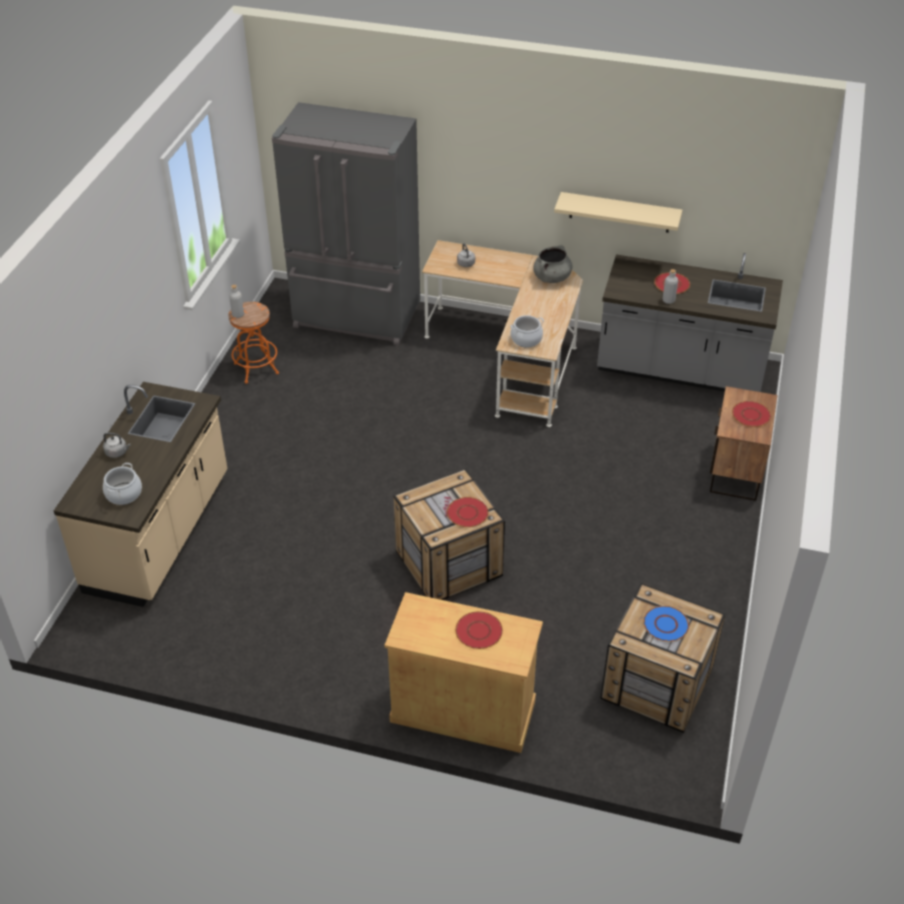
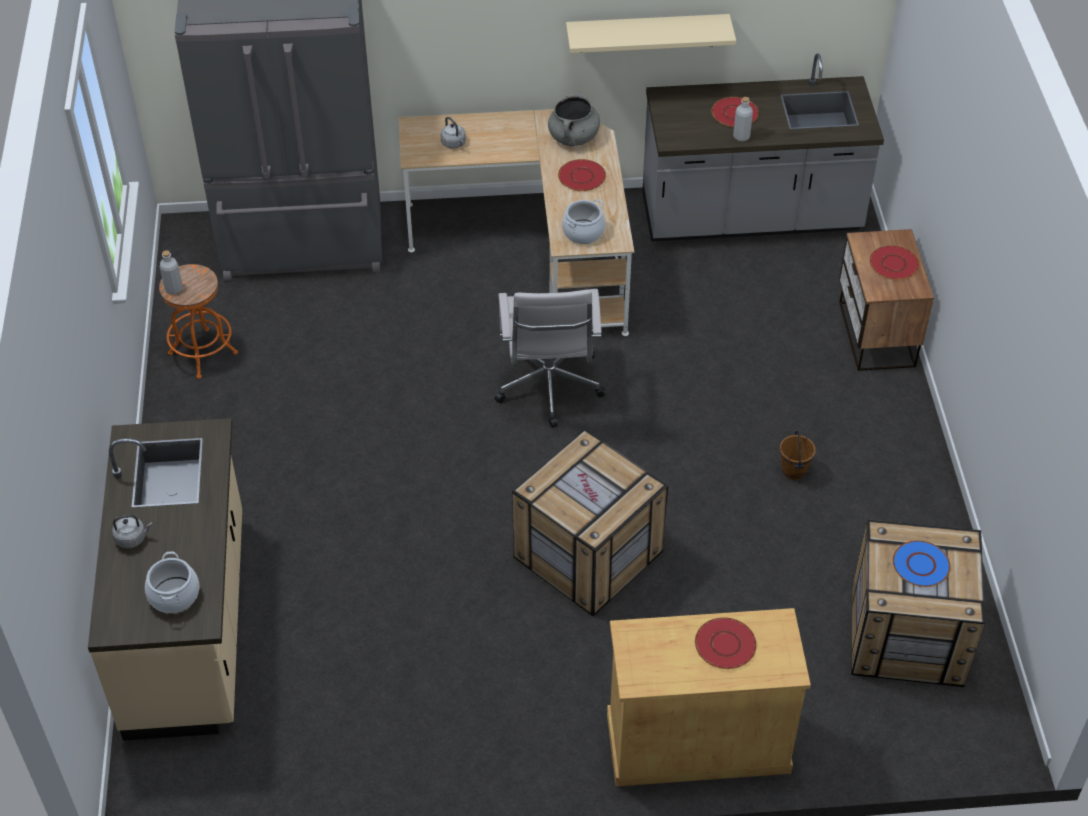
camera: 20 degrees left, 5 degrees up
red plate [447,497,489,527] -> red plate moved to [558,159,606,191]
none -> white office chair [495,289,605,428]
none -> brown bucket [780,431,816,480]

